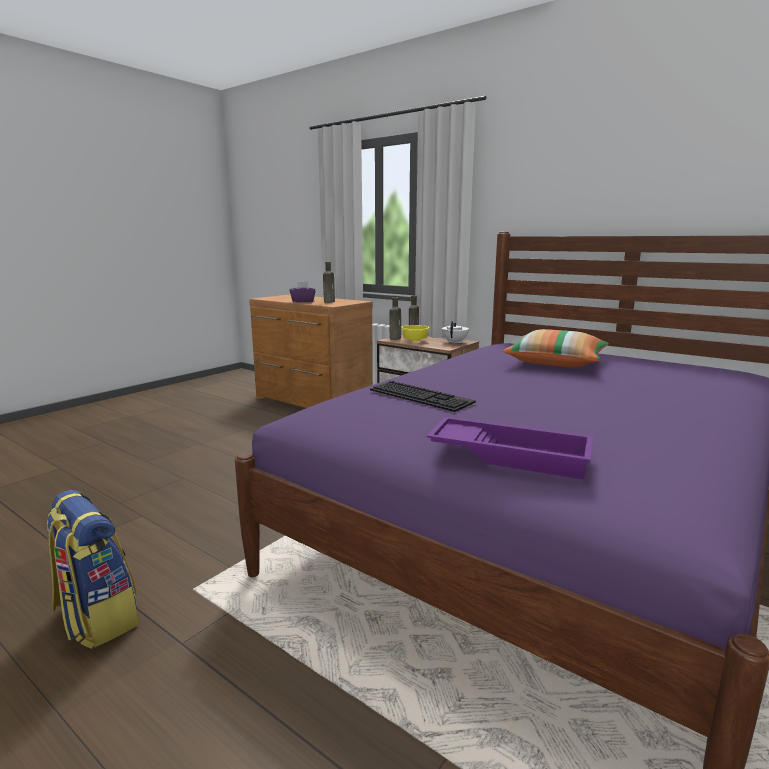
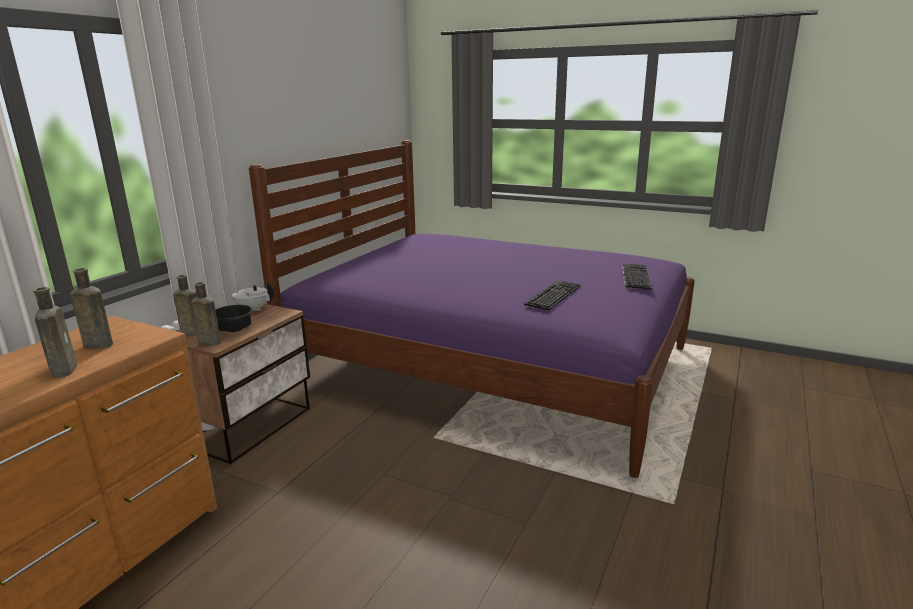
camera: 100 degrees left, 5 degrees up
backpack [47,490,139,649] -> none
purple tissue box [290,282,316,302] -> brown bottle [33,287,77,378]
yellow bowl [401,325,430,341] -> black bowl [216,305,253,332]
purple tray [427,417,593,479] -> keyboard [622,264,652,289]
pillow [503,329,609,367] -> none

